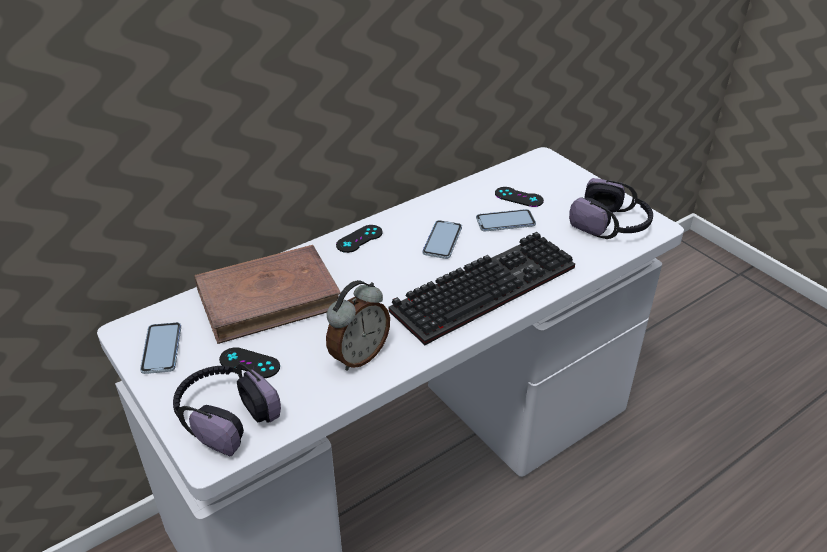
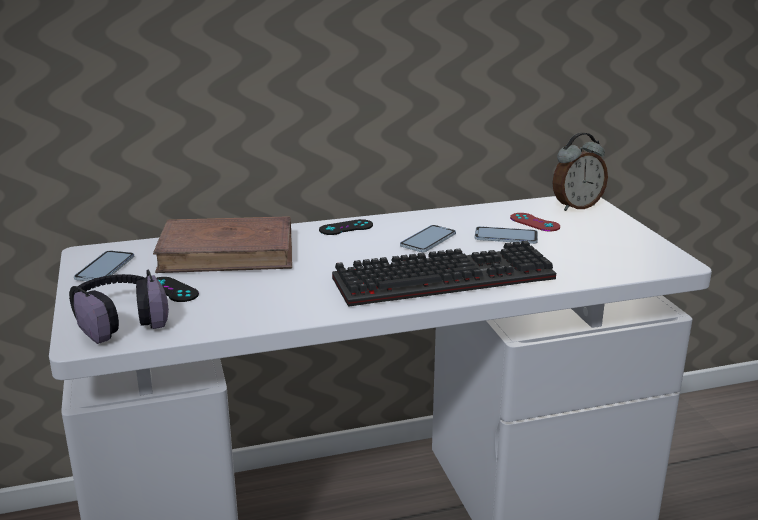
camera: 20 degrees right, 15 degrees down
alarm clock [326,280,390,371] -> alarm clock moved to [552,132,608,211]
black game controller [495,187,544,207] -> red game controller [510,213,560,231]
headphones [569,178,653,239] -> none

